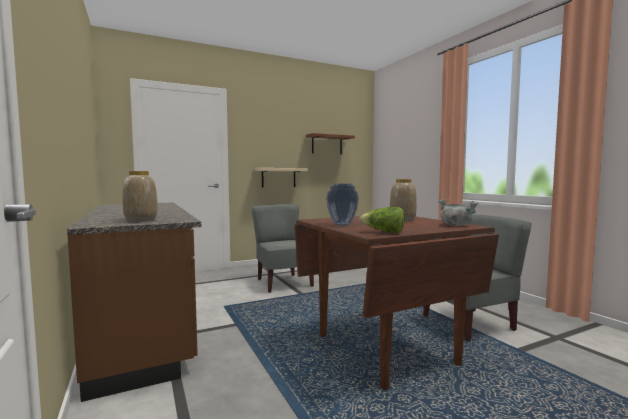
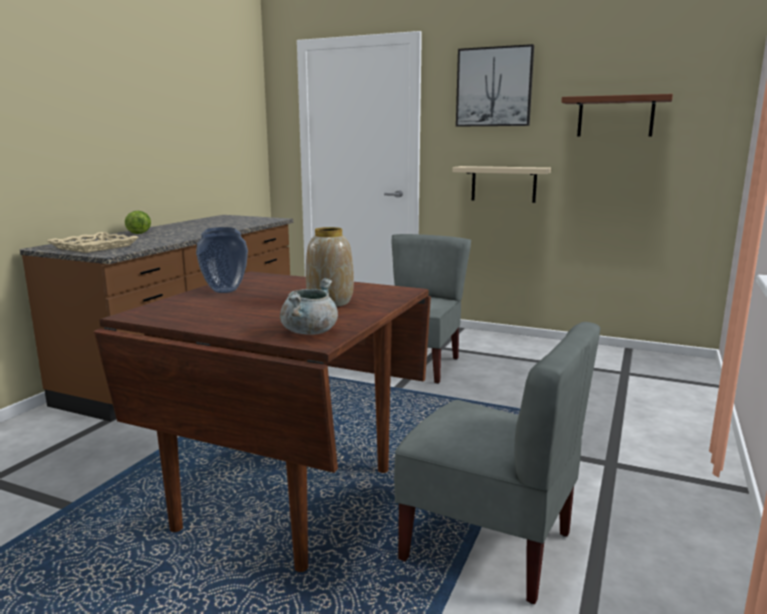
camera: 50 degrees right, 10 degrees up
vase [122,171,158,222] -> beige tray [47,232,139,253]
lettuce [359,207,405,233] -> lettuce moved to [125,211,151,234]
none -> picture [456,44,534,126]

